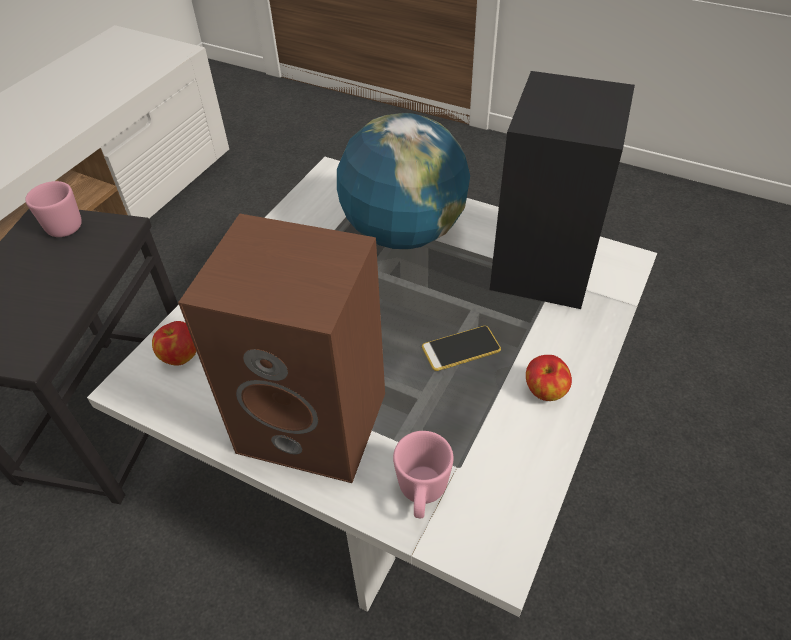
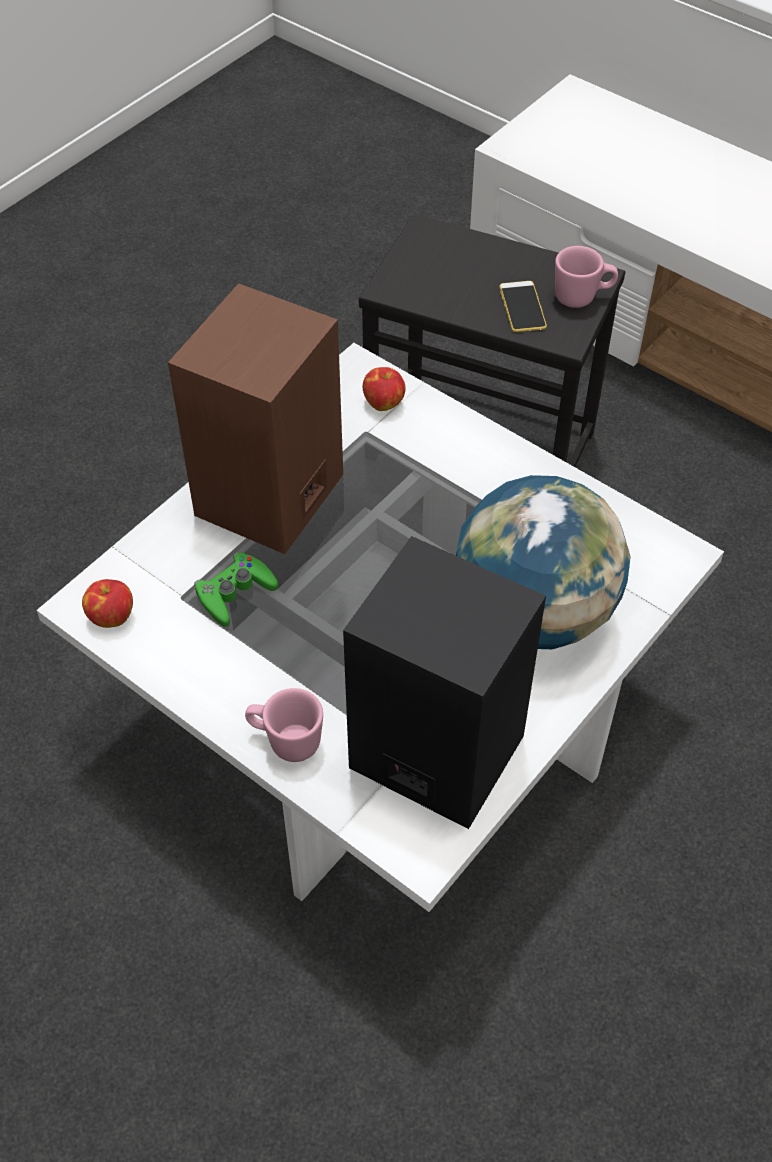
camera: 100 degrees right, 5 degrees up
pink mug [393,431,453,518] -> pink mug moved to [245,688,323,762]
phone [422,326,501,371] -> phone moved to [499,281,547,332]
apple [526,355,572,401] -> apple moved to [82,579,133,628]
none -> green game controller [194,552,278,627]

